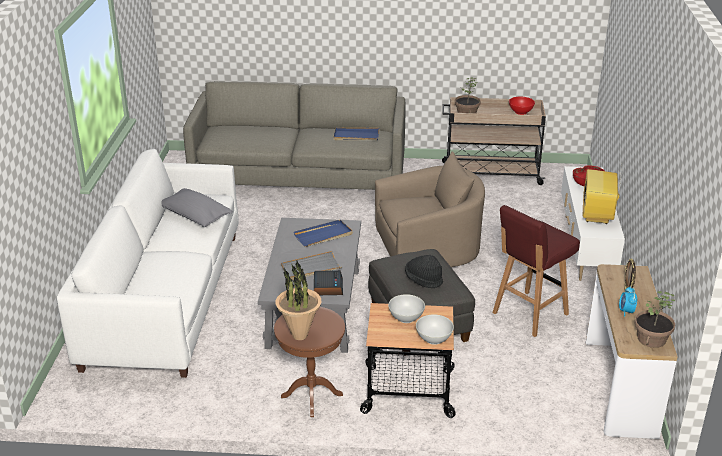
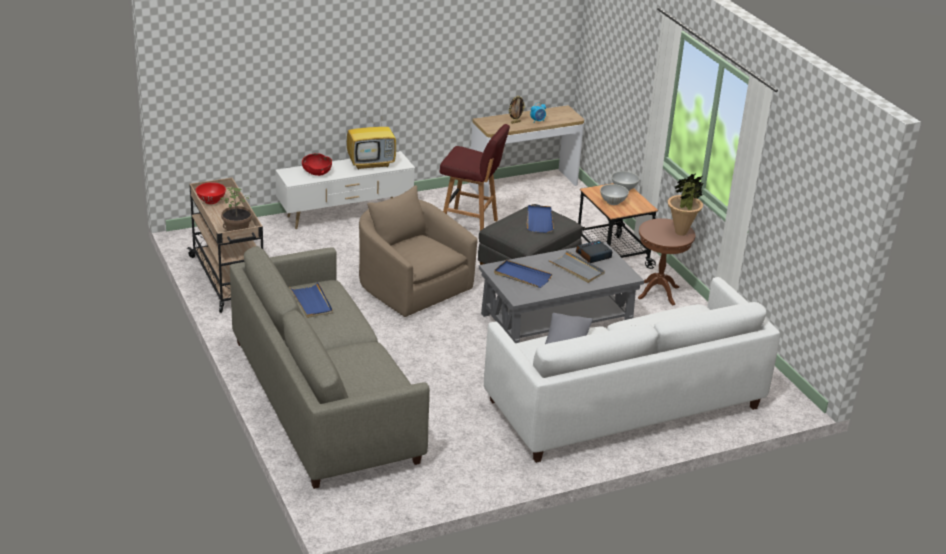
camera: 120 degrees left, 0 degrees up
black hat [405,255,443,288] -> blue tray [526,205,554,233]
potted plant [634,291,675,348] -> none

